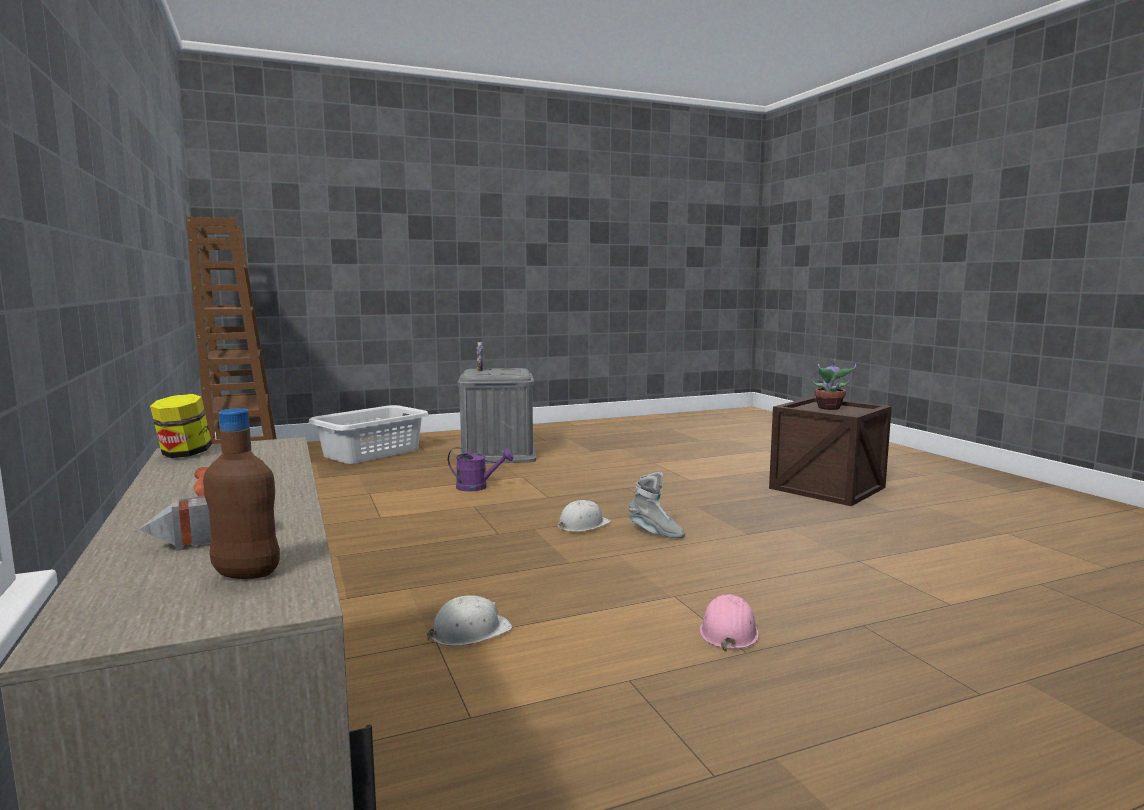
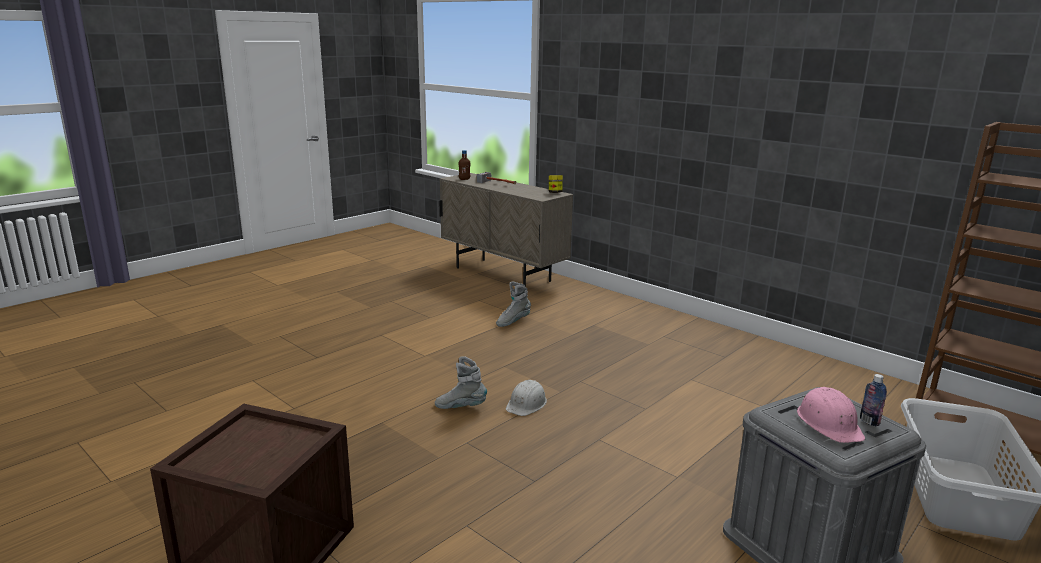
camera: 155 degrees right, 10 degrees up
white hard hat [427,595,512,646] -> grey boot [496,281,531,327]
purple watering can [448,447,513,491] -> none
pink hard hat [700,594,759,652] -> pink hard hat moved to [797,387,865,443]
potted plant [812,359,856,410] -> none

